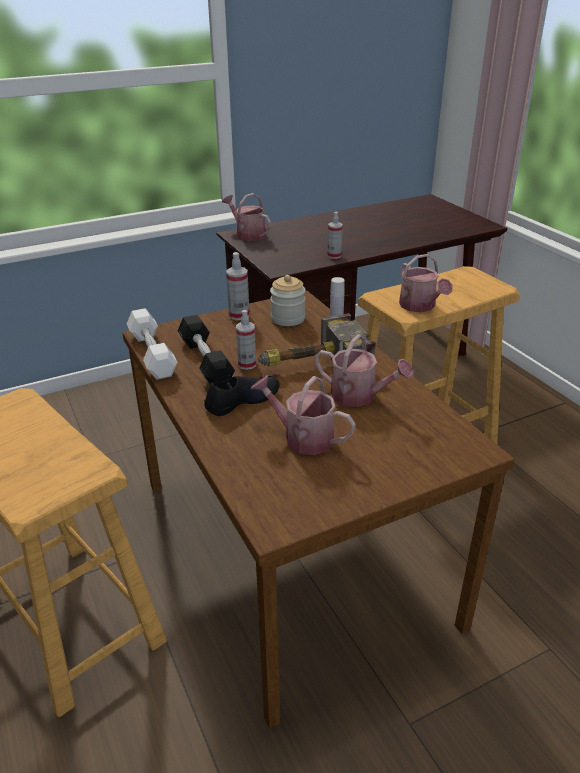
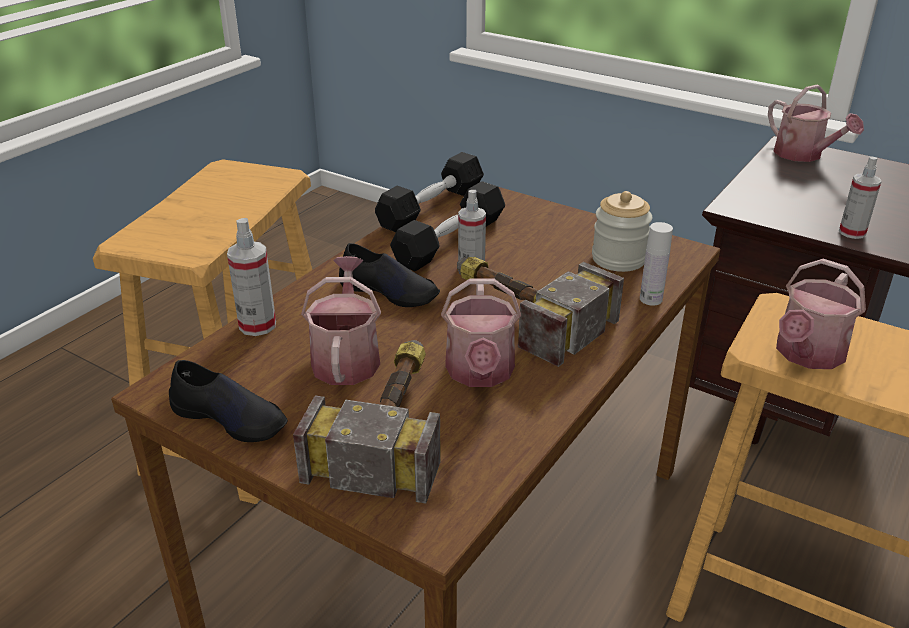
camera: 60 degrees right, 0 degrees up
white dumbbell [127,308,178,380] -> black dumbbell [375,152,484,232]
watering can [222,193,271,241] -> watering can turned 135 degrees clockwise [768,85,864,162]
spray bottle [226,252,250,320] -> spray bottle moved to [227,218,276,336]
none -> black shoe [169,360,288,442]
none -> hammer [293,340,441,503]

